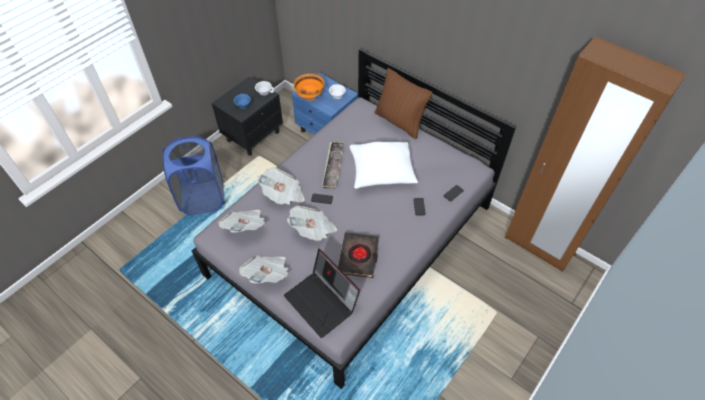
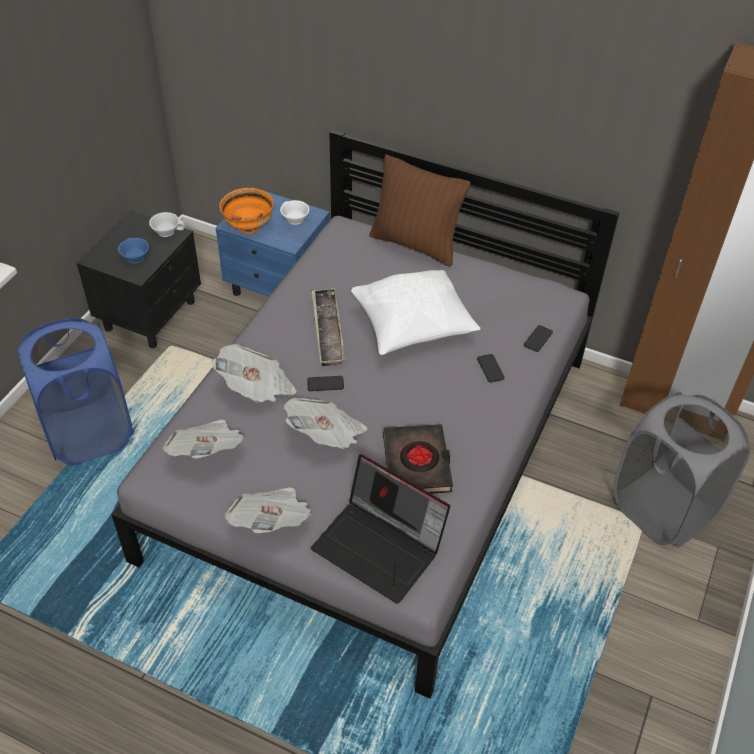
camera: 15 degrees left, 5 degrees down
none -> grey laundry basket [614,392,751,548]

